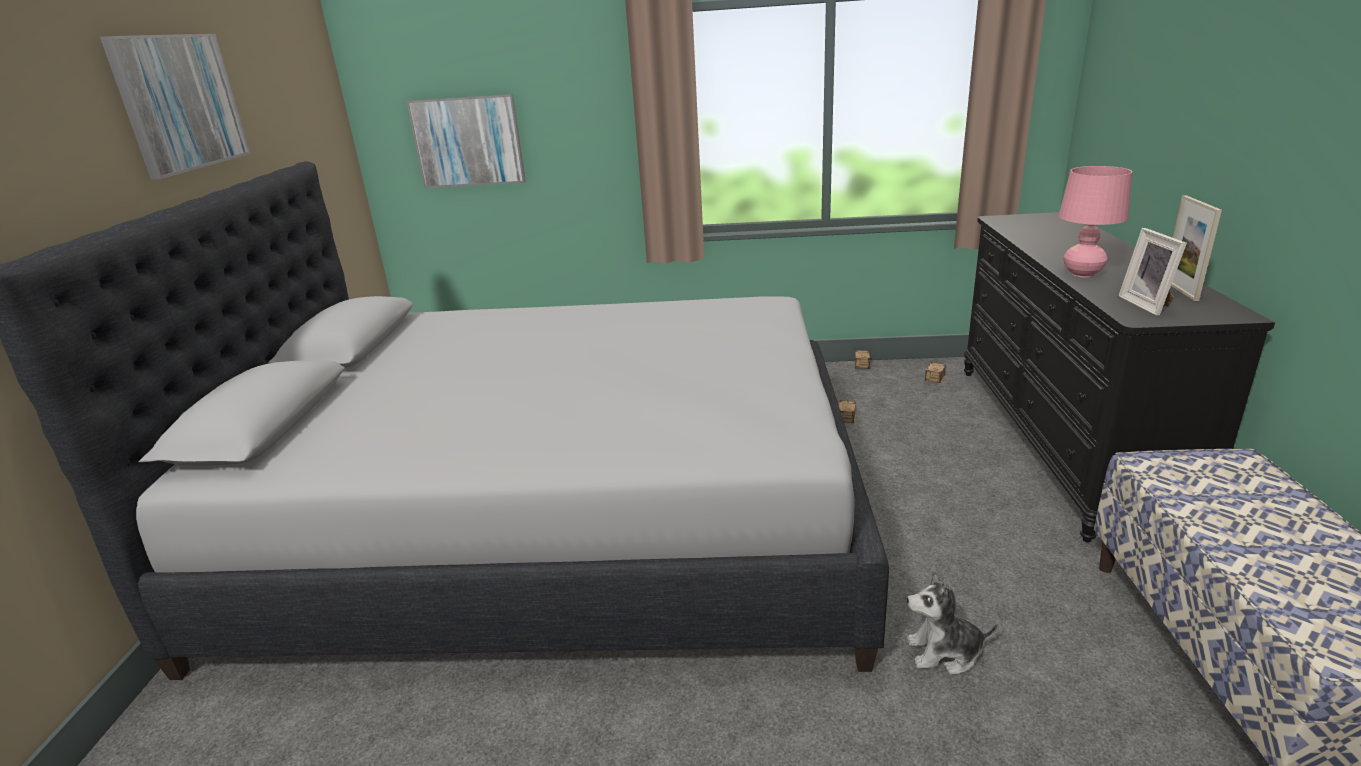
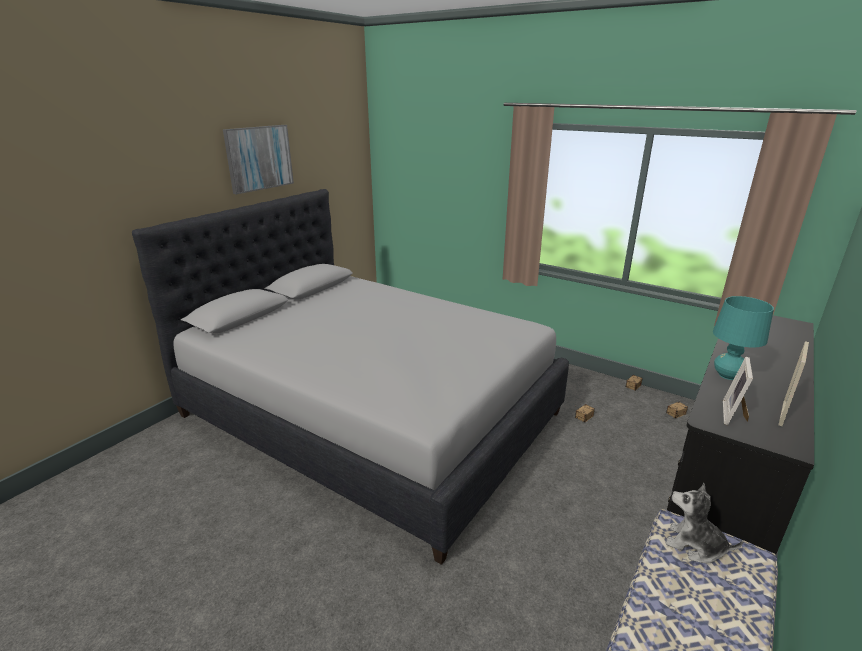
camera: 30 degrees right, 0 degrees up
picture [407,94,526,188] -> none
plush toy [907,570,998,675] -> plush toy moved to [665,483,743,563]
pink table lamp [1059,166,1132,277] -> turquoise table lamp [713,296,774,380]

